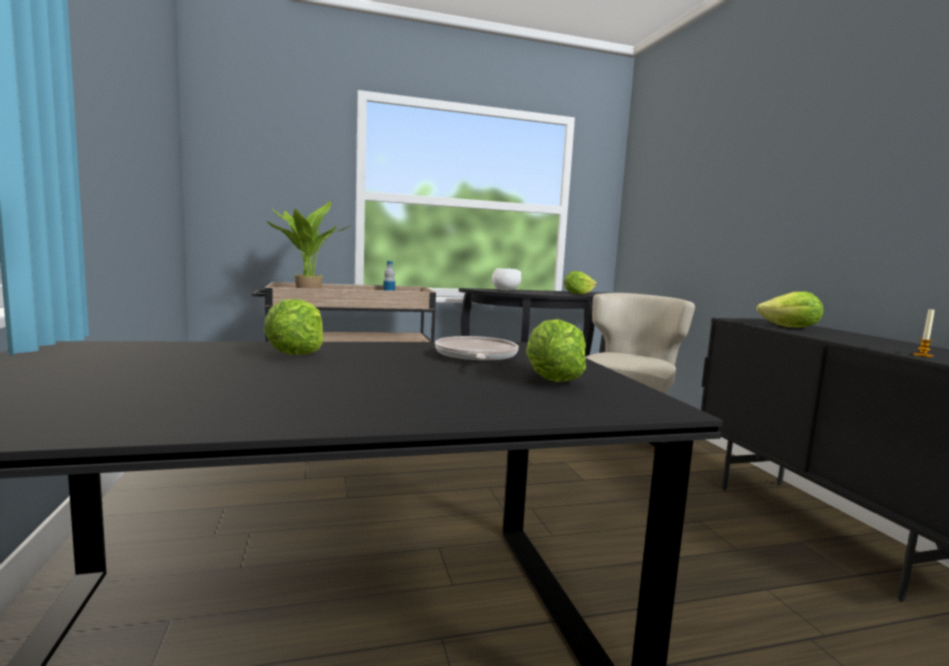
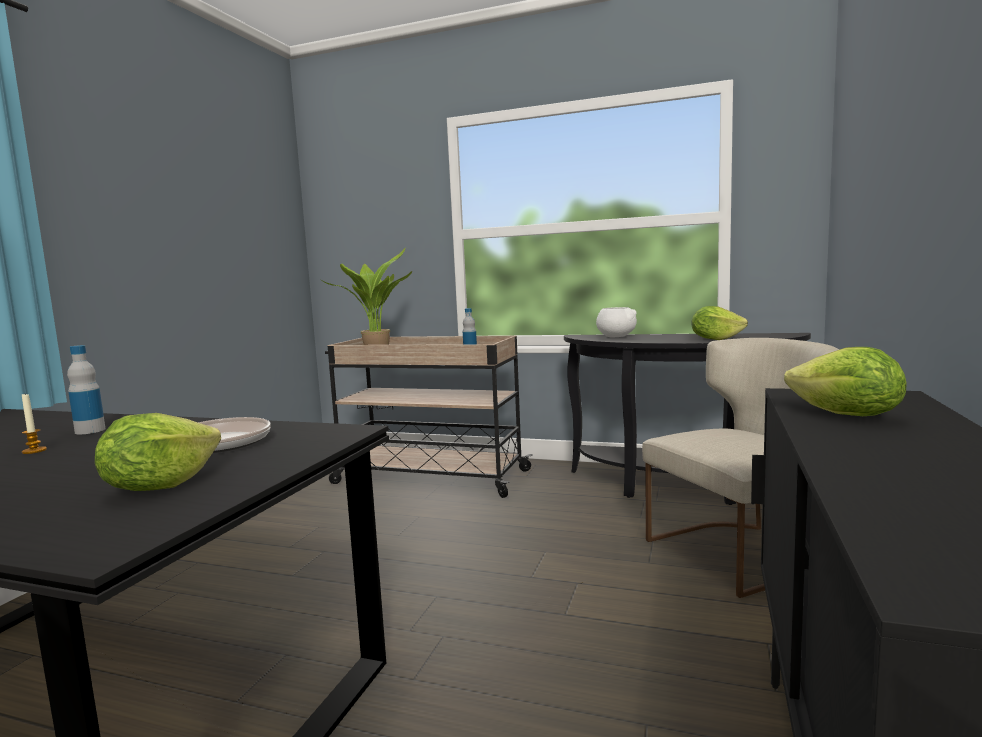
camera: 35 degrees right, 0 degrees up
lettuce [263,299,324,355] -> bottle [67,345,106,434]
candle [913,308,934,357] -> candle moved to [22,394,47,454]

